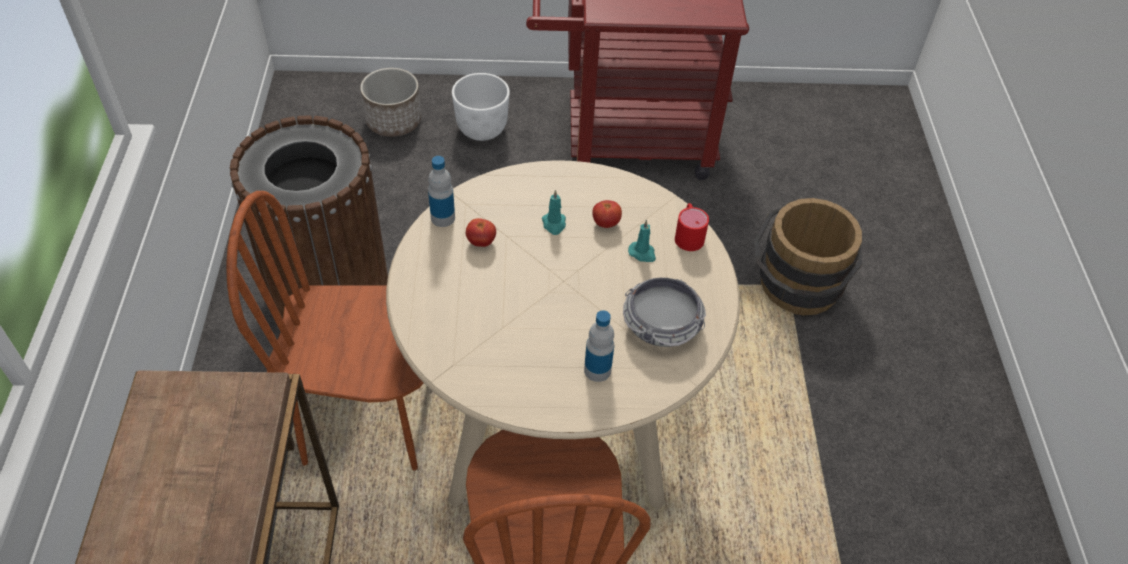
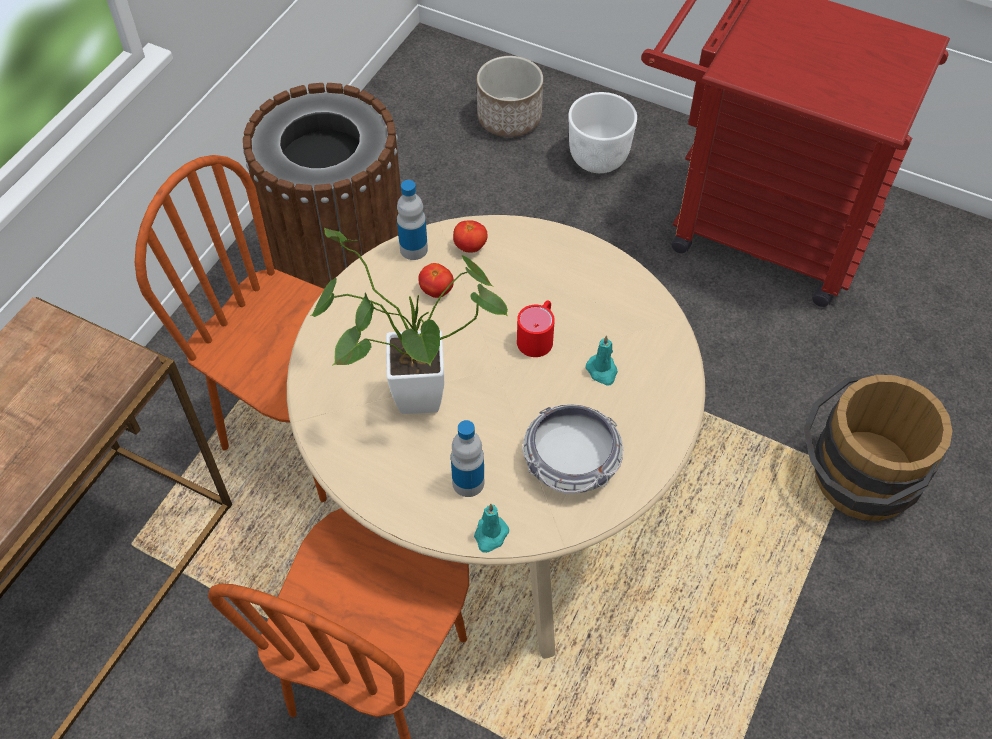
camera: 30 degrees right, 5 degrees up
turquoise candle [542,190,566,235] -> turquoise candle moved to [474,504,509,553]
tomato [592,200,622,228] -> tomato moved to [453,220,488,252]
red mug [675,203,709,251] -> red mug moved to [517,300,555,357]
none -> potted plant [311,228,508,414]

